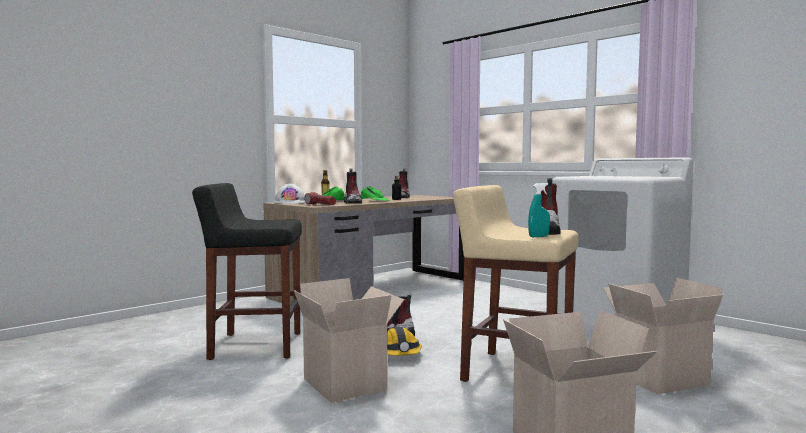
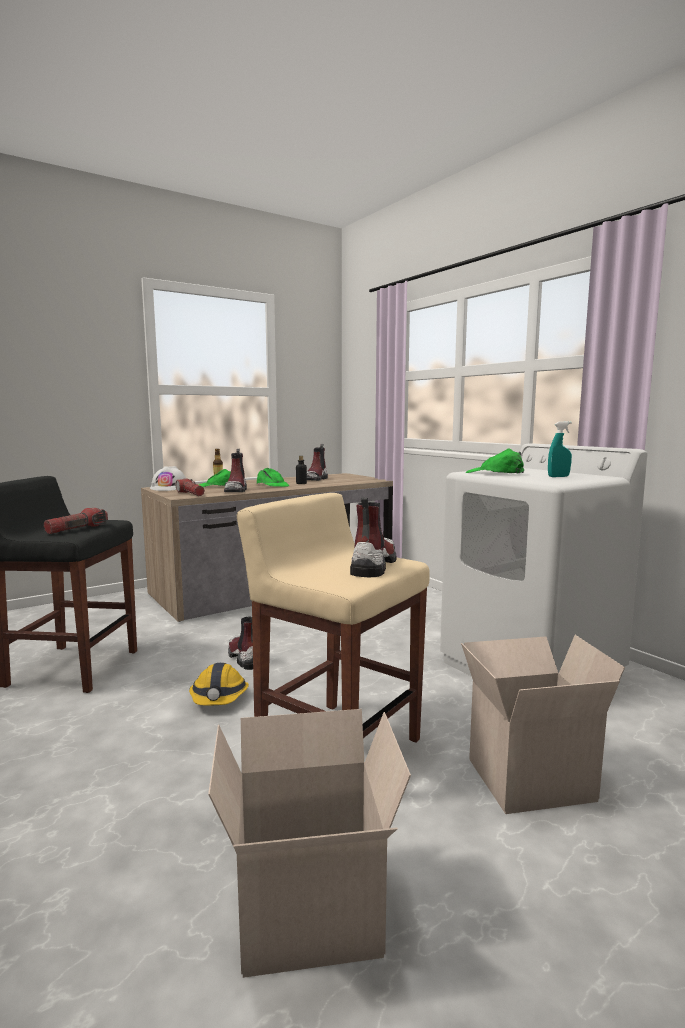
camera: 10 degrees right, 5 degrees up
cardboard box [294,278,404,403] -> none
turquoise spray bottle [528,183,550,237] -> turquoise spray bottle moved to [548,421,572,477]
none -> flashlight [44,508,108,534]
none -> green cap [466,448,524,473]

